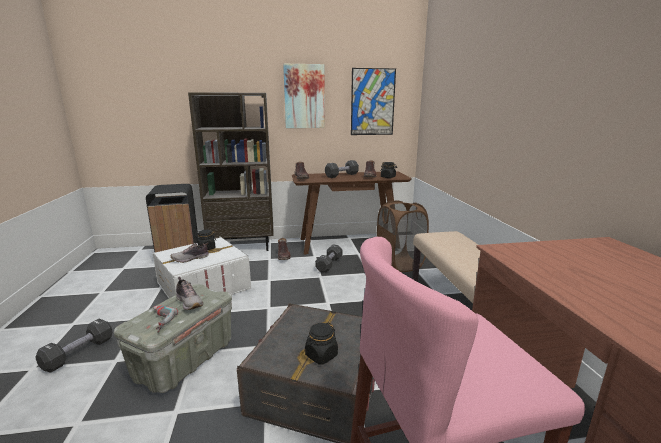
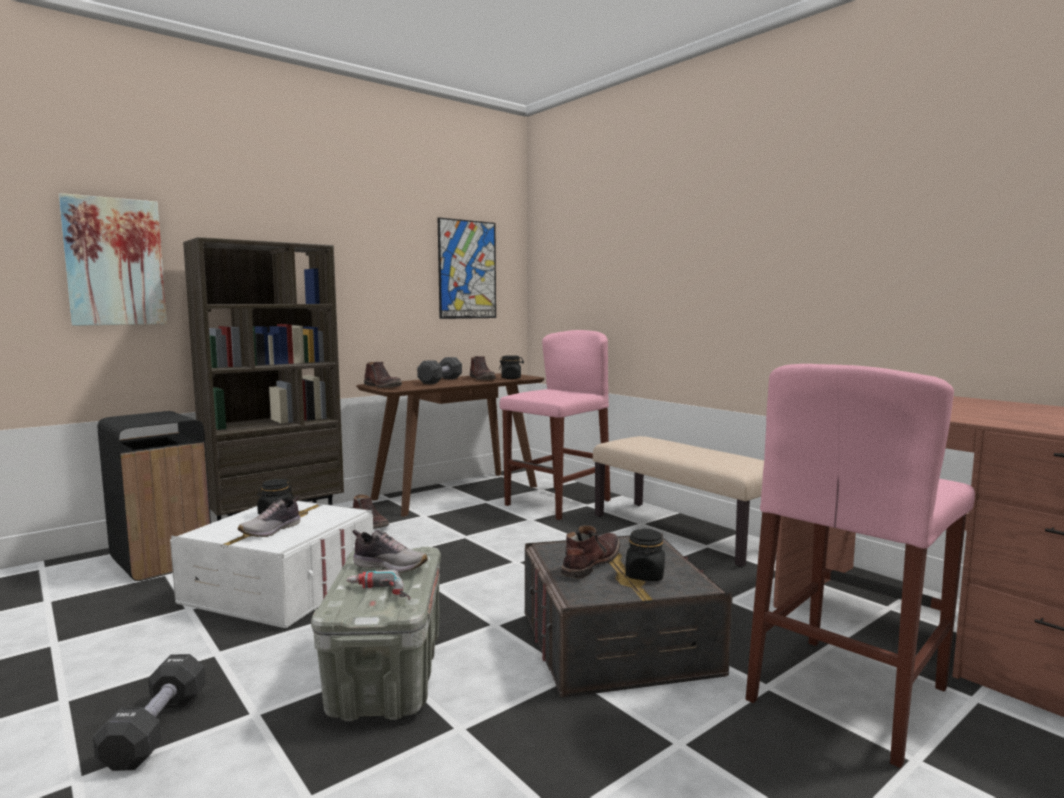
camera: 30 degrees left, 10 degrees down
picture [283,64,325,128] -> picture moved to [59,193,167,326]
black dumbbell [315,244,342,273] -> none
brown laundry basket [377,201,429,272] -> pink stool [500,330,610,520]
none -> brown boot [561,525,620,579]

